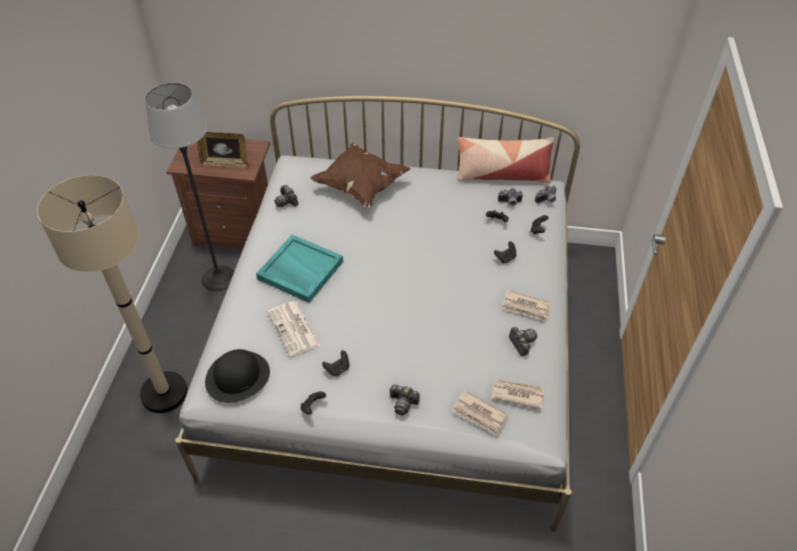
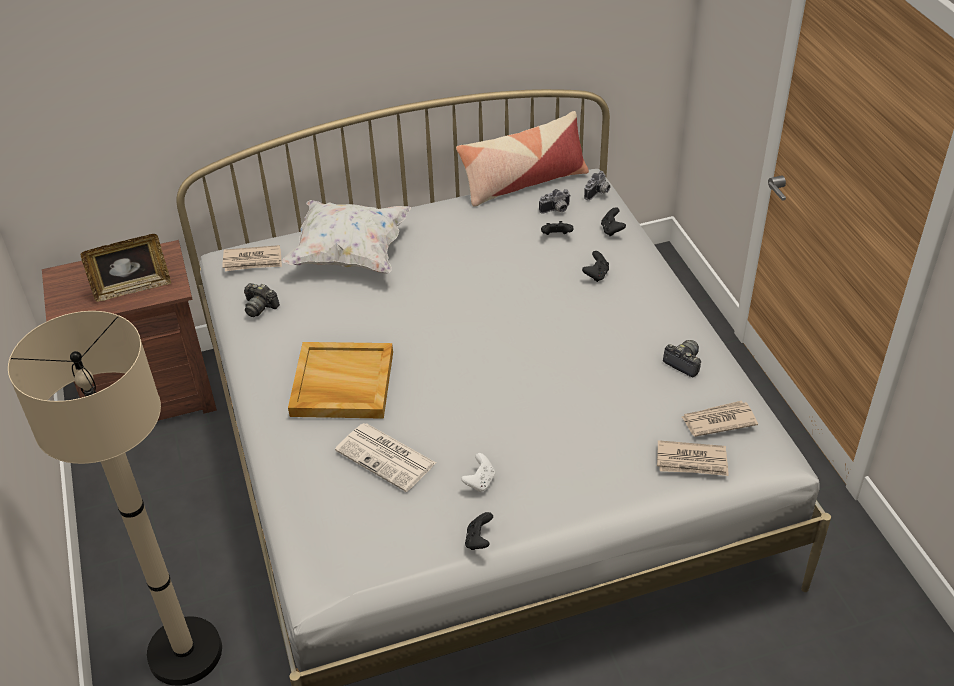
camera: 25 degrees left, 5 degrees down
floor lamp [145,83,234,291] -> none
black hat [205,349,270,403] -> none
turquoise tray [256,235,343,303] -> beige tray [288,342,393,419]
brown pillow [311,142,411,209] -> white pillow [282,200,411,274]
black game controller [322,350,349,376] -> white game controller [461,453,495,492]
camera [389,384,420,415] -> none
newspaper [502,290,551,321] -> newspaper moved to [222,245,282,271]

